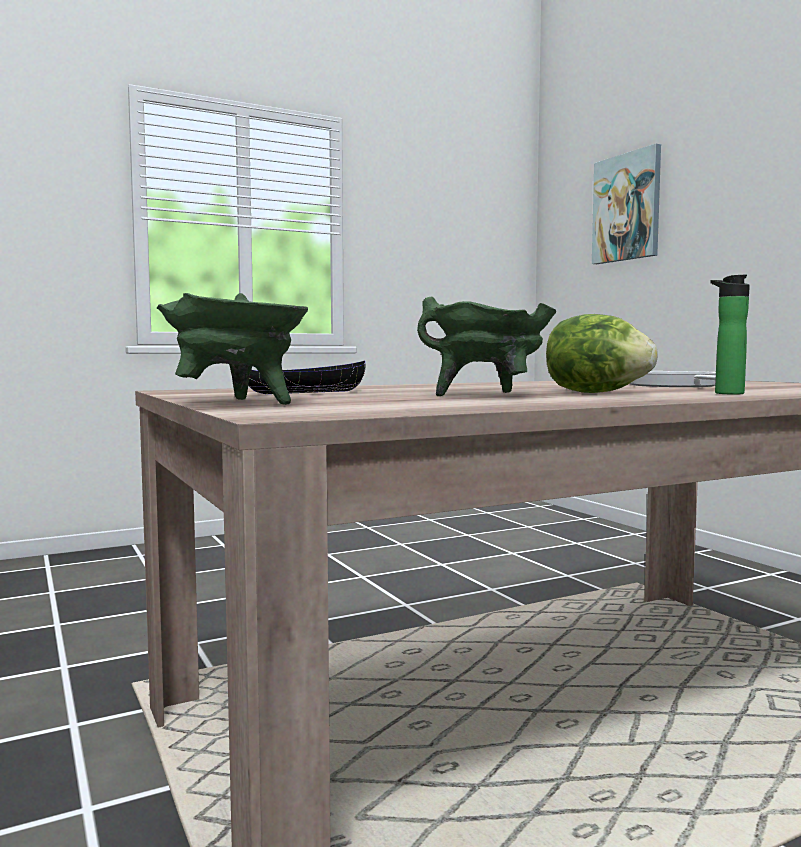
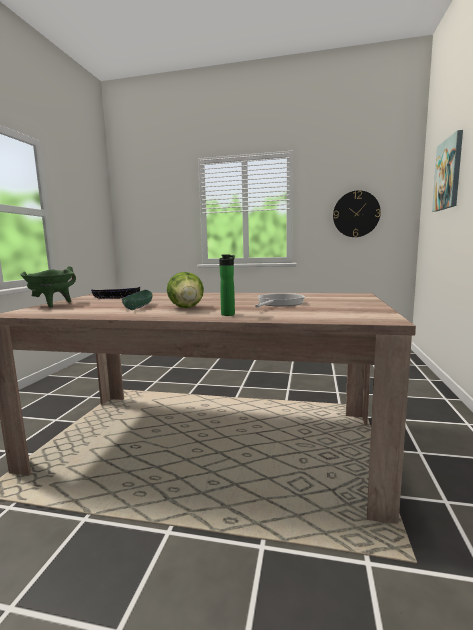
camera: 40 degrees right, 5 degrees up
green cooking pot [417,297,556,396] -> green bowl [122,290,153,310]
none -> wall clock [333,190,381,237]

